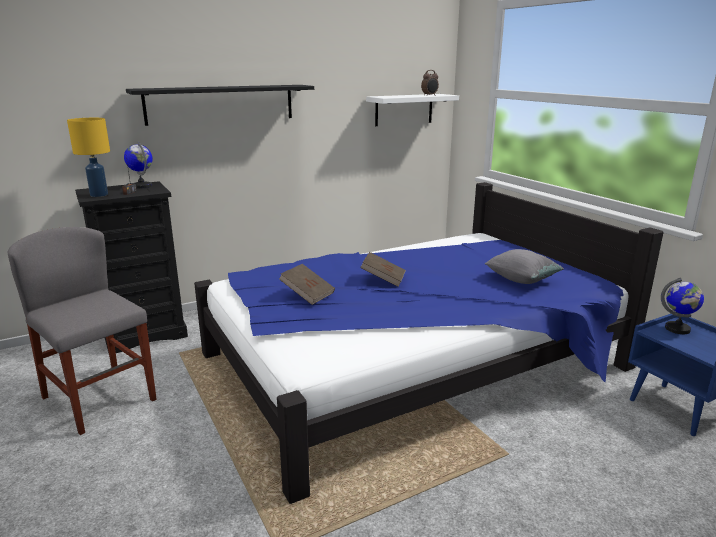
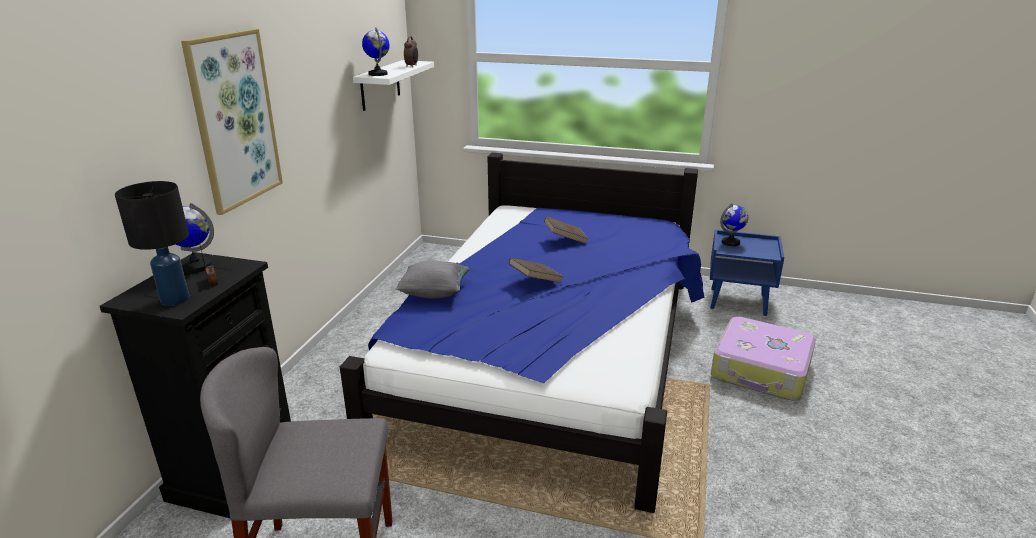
camera: 45 degrees left, 5 degrees up
yellow table lamp [67,118,110,197] -> black table lamp [115,181,189,306]
black shelf [126,85,314,126] -> picture [181,29,283,215]
brown book [279,264,335,305] -> brown book moved to [544,216,588,244]
grey pillow [485,249,564,284] -> grey pillow moved to [396,260,470,298]
none -> globe [362,27,390,76]
none -> suitcase [711,317,816,400]

